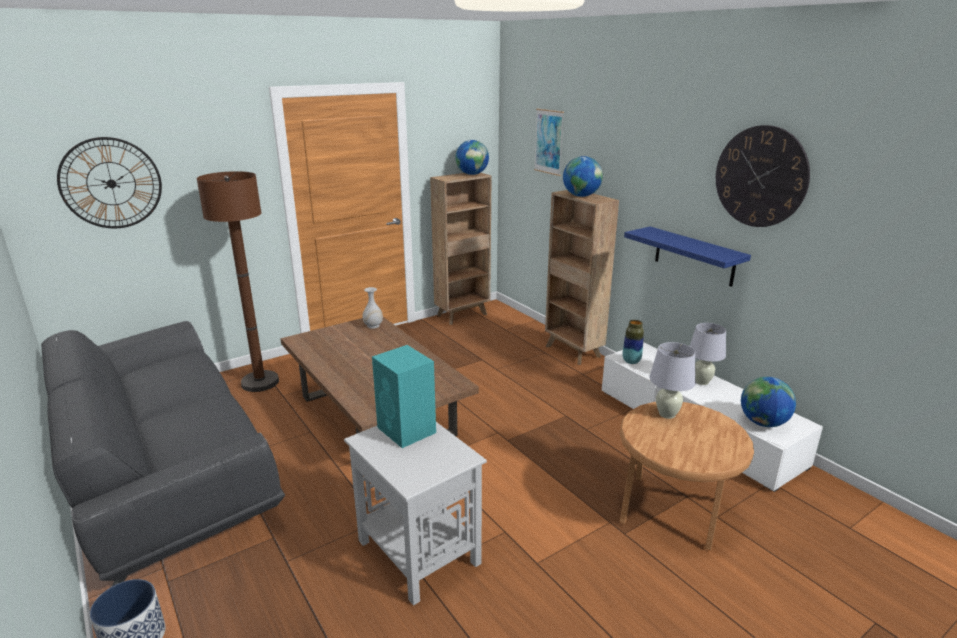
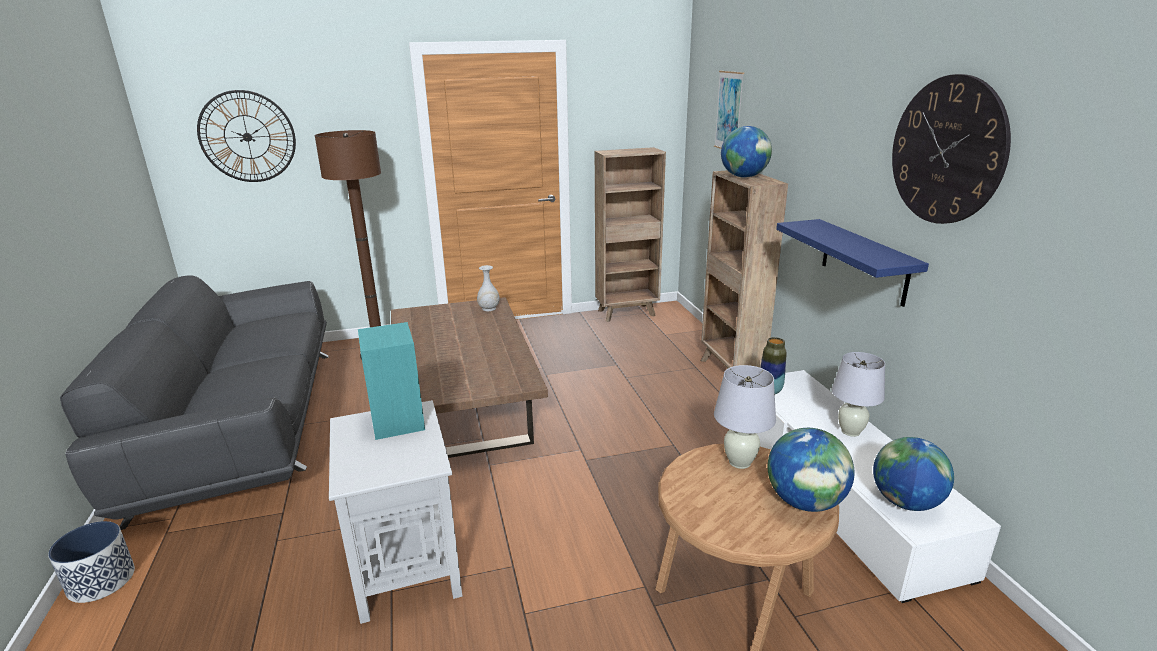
camera: 20 degrees right, 0 degrees up
globe [455,140,489,175] -> globe moved to [768,428,854,512]

